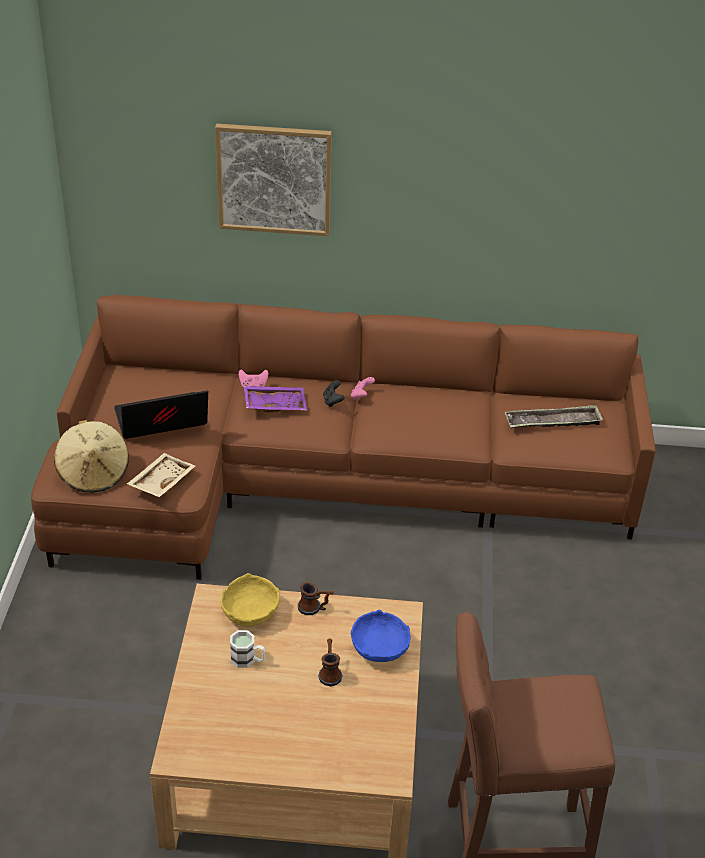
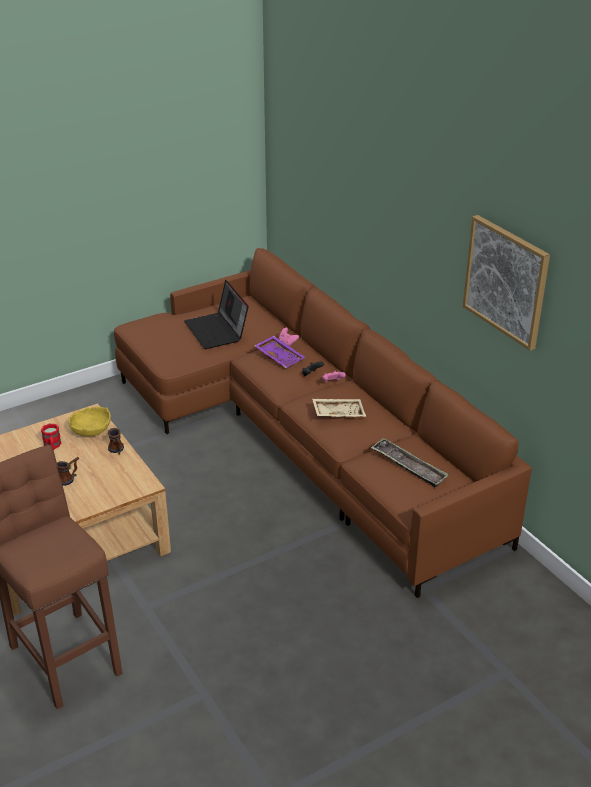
camera: 55 degrees right, 5 degrees down
beige hat [54,420,129,493] -> none
laptop [114,391,208,439] -> laptop turned 150 degrees counterclockwise [184,280,249,349]
beige tray [127,453,195,497] -> beige tray moved to [312,399,366,419]
picture [215,124,332,236] -> picture moved to [463,215,550,351]
white mug [230,630,265,668] -> red mug [41,424,61,450]
blue bowl [351,610,411,662] -> none

